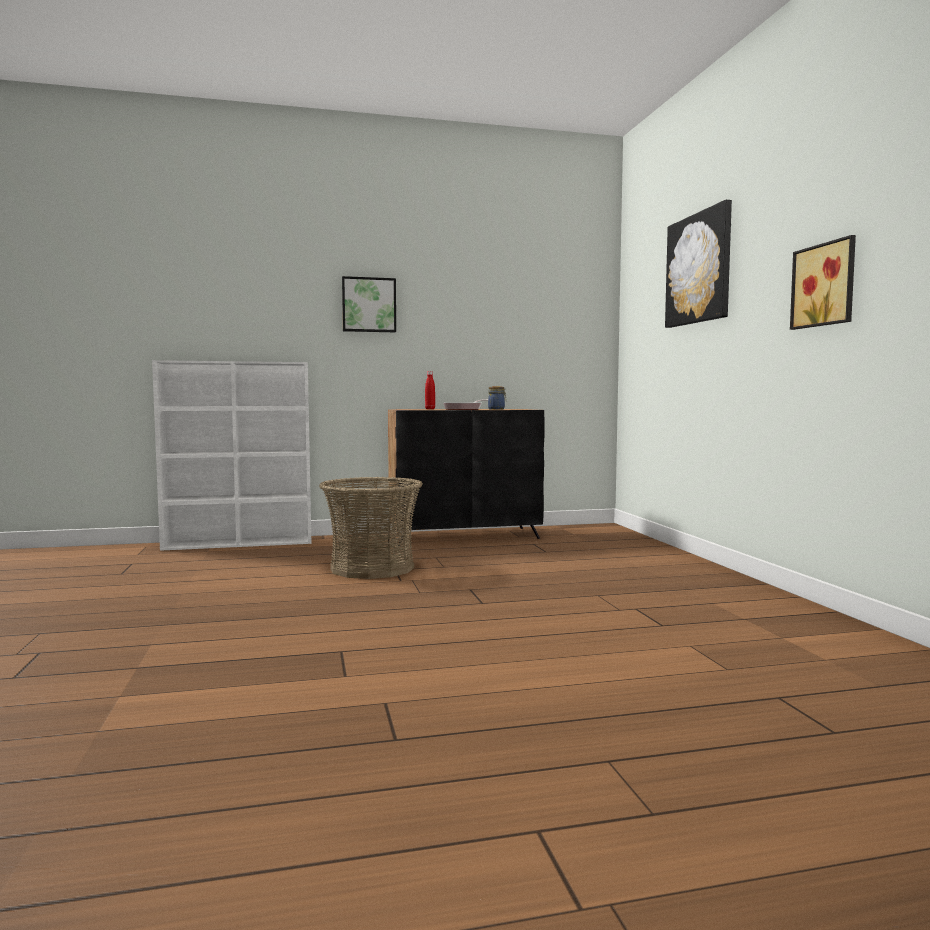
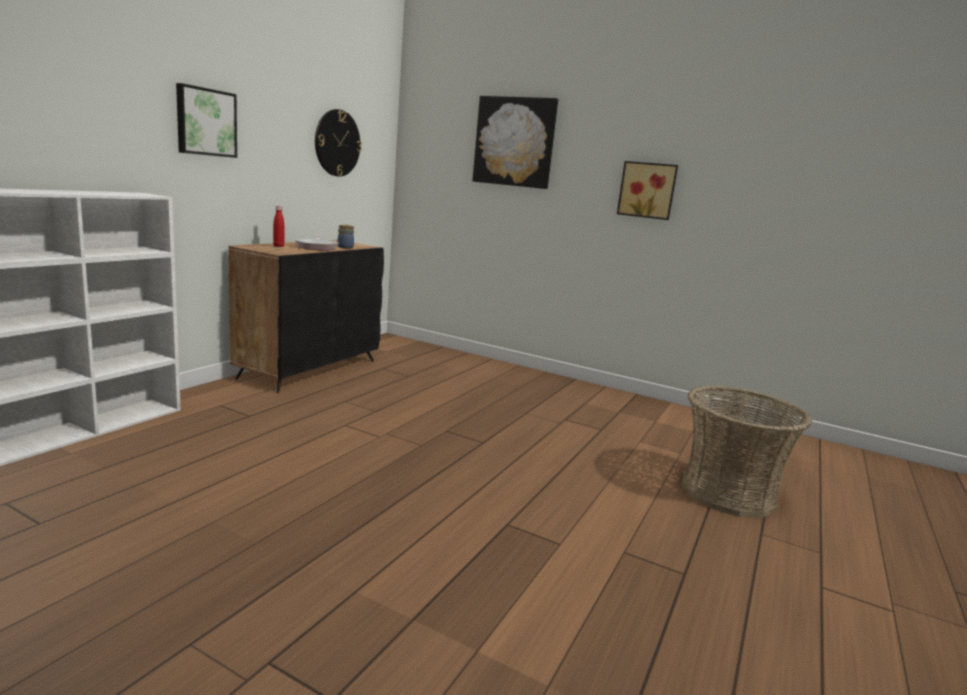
camera: 50 degrees left, 10 degrees up
basket [319,477,423,579] -> basket moved to [681,386,812,518]
none -> wall clock [315,109,362,176]

